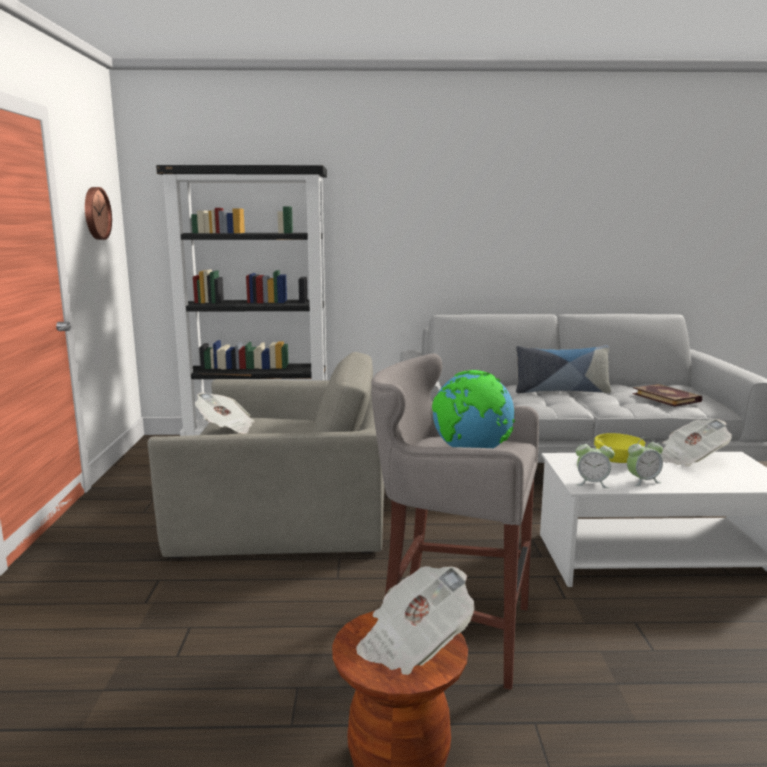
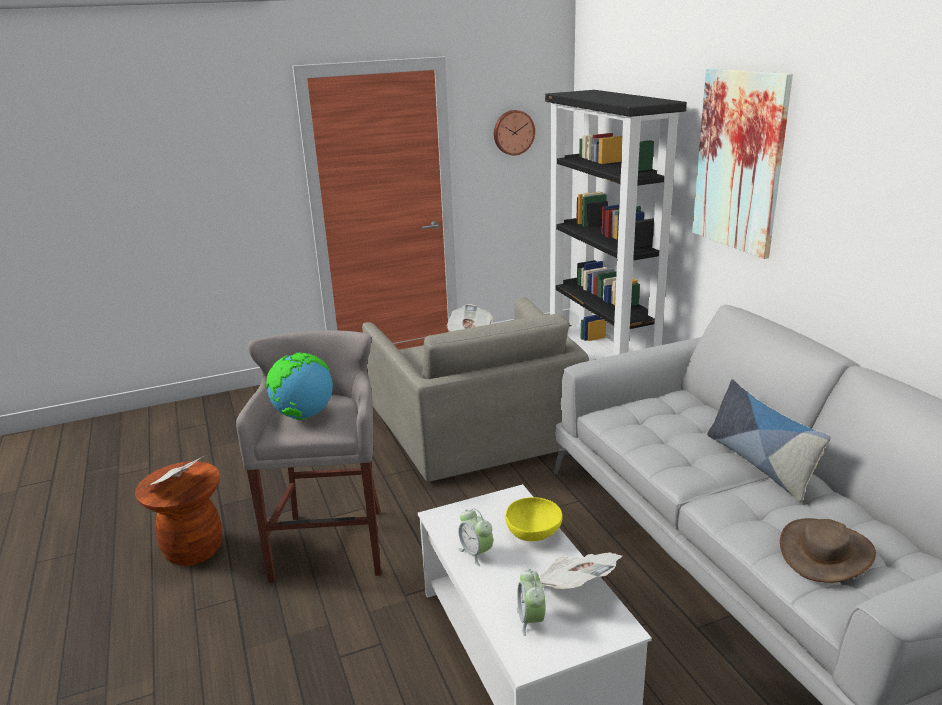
camera: 70 degrees right, 10 degrees up
alarm clock [575,439,615,488] -> alarm clock moved to [517,569,545,636]
book [632,384,702,407] -> brown hat [780,518,876,583]
none -> picture [692,68,793,259]

